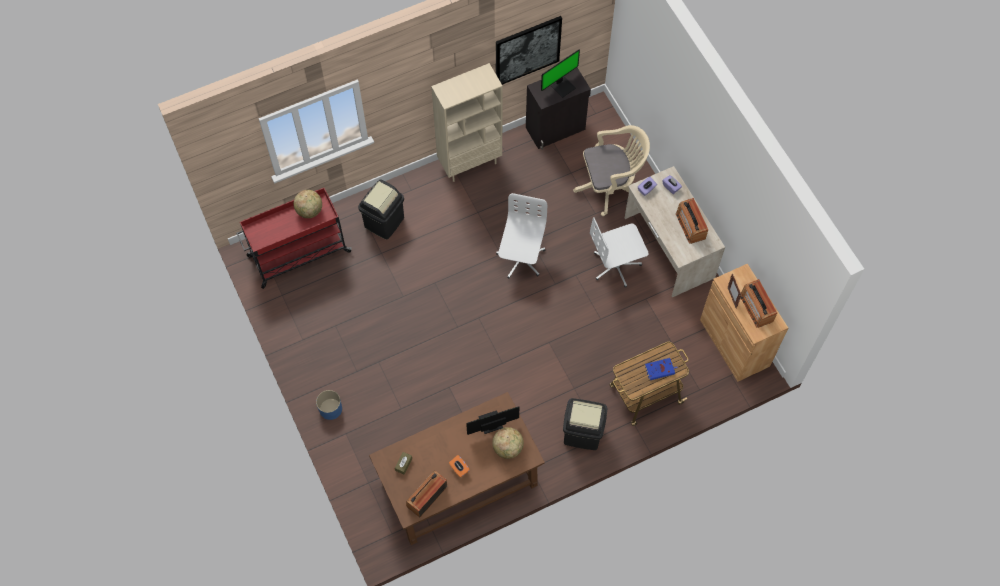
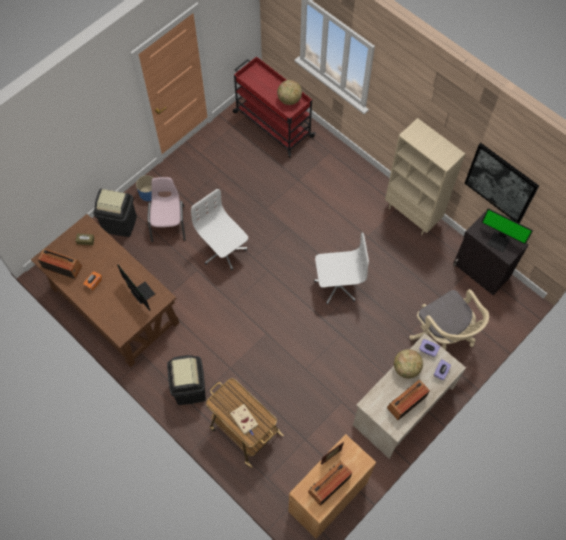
camera: 70 degrees right, 0 degrees up
black trash can [358,180,404,240] -> black trash can moved to [93,189,137,237]
globe [492,427,524,459] -> globe moved to [394,349,423,378]
white office chair [590,217,648,287] -> white office chair moved to [191,189,248,270]
blue book [645,358,677,380] -> beige book [230,404,258,436]
none -> pink chair [147,177,186,242]

